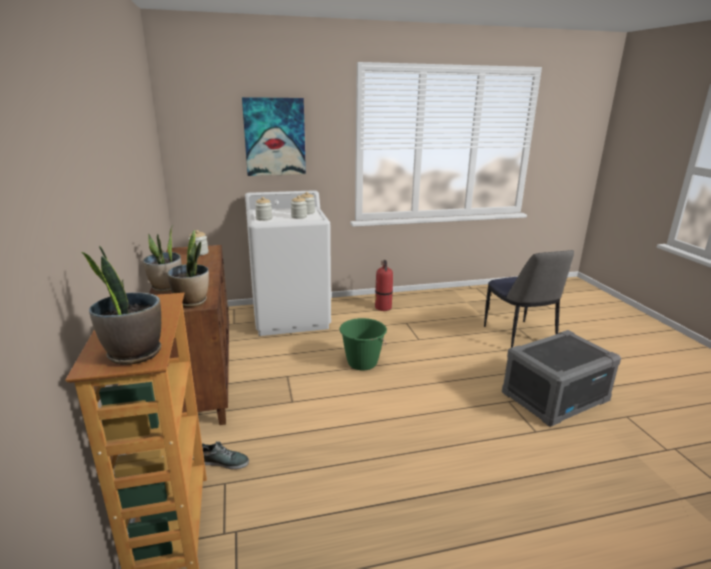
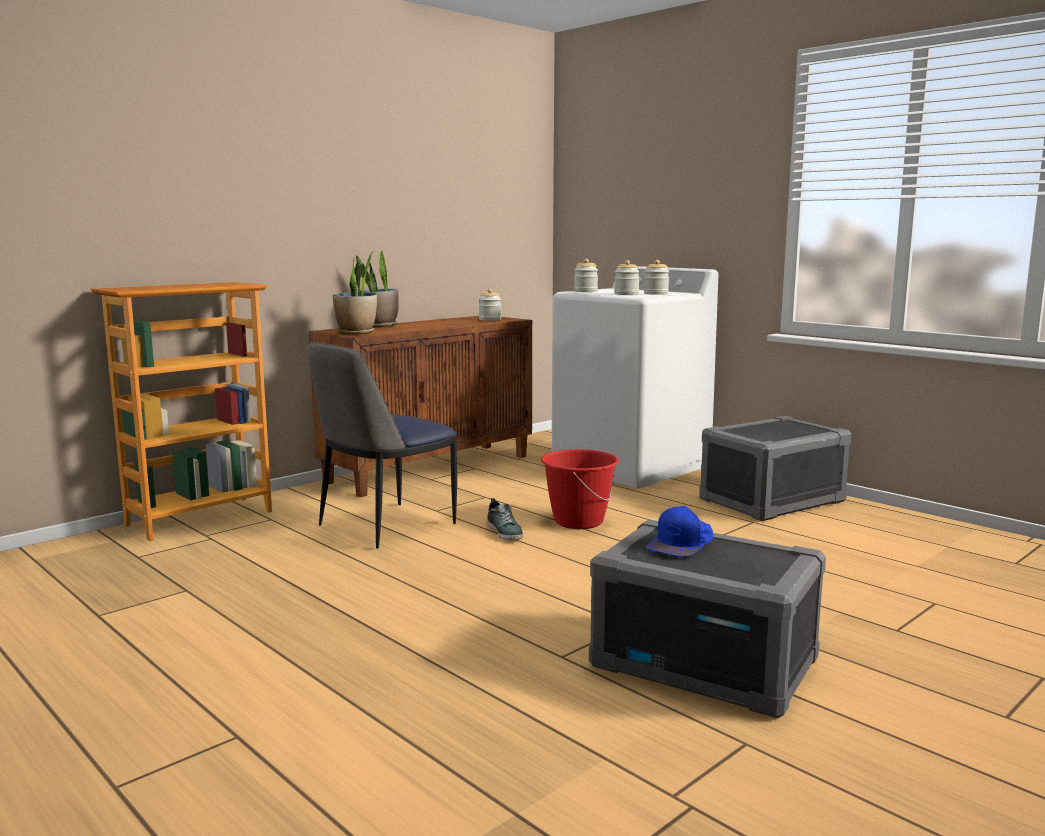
camera: 60 degrees right, 10 degrees down
potted plant [81,245,161,365] -> none
shoe [202,441,249,469] -> shoe moved to [487,498,523,541]
picture [242,97,306,176] -> none
green bucket [339,318,387,370] -> red bucket [541,449,619,529]
fire extinguisher [375,260,393,311] -> grey storage box [699,416,852,521]
chair [484,250,574,348] -> chair moved to [307,342,457,549]
none -> blue cap [646,506,714,557]

